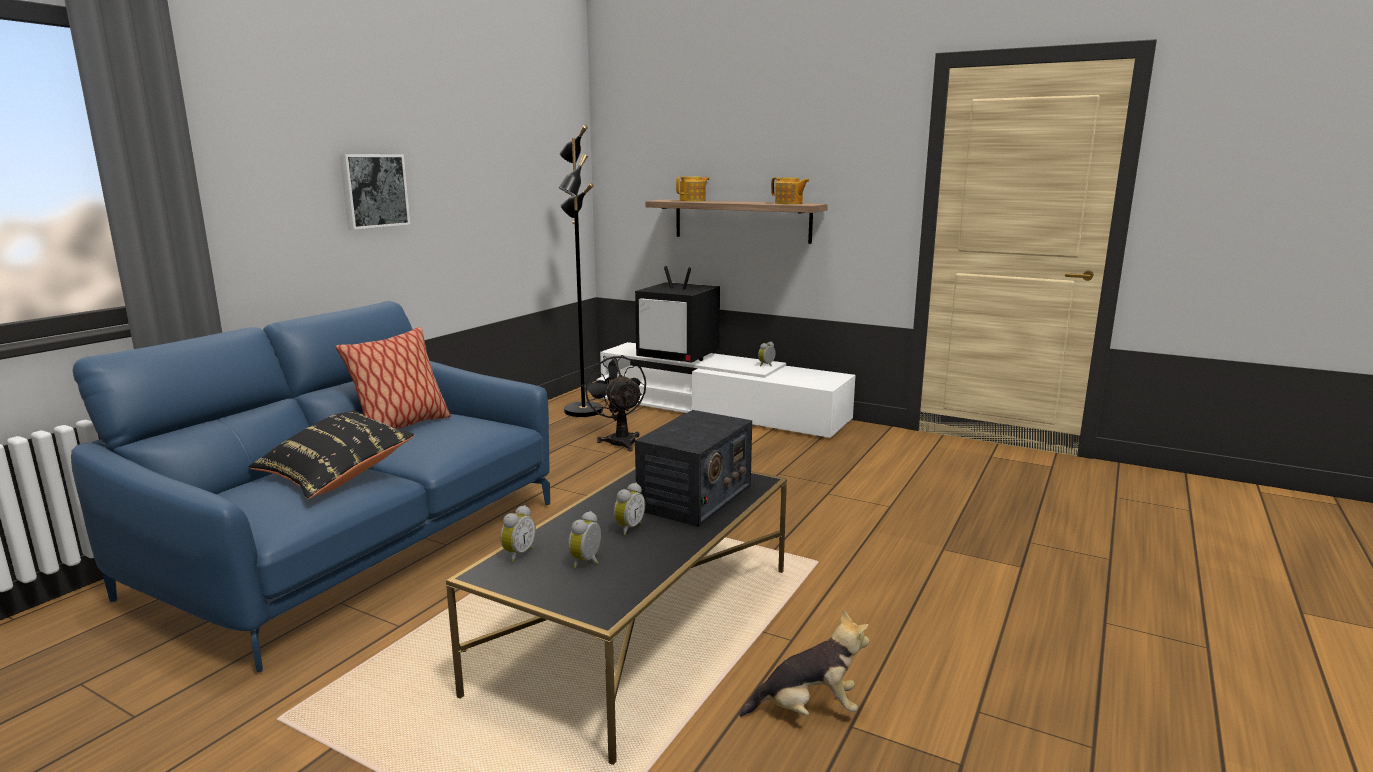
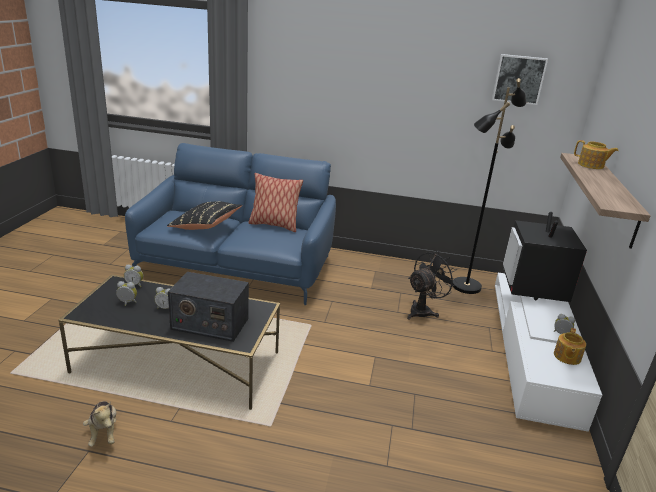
camera: 70 degrees right, 10 degrees up
picture [340,154,410,229] -> picture moved to [492,54,548,105]
teapot [771,177,810,204] -> teapot moved to [554,328,586,365]

